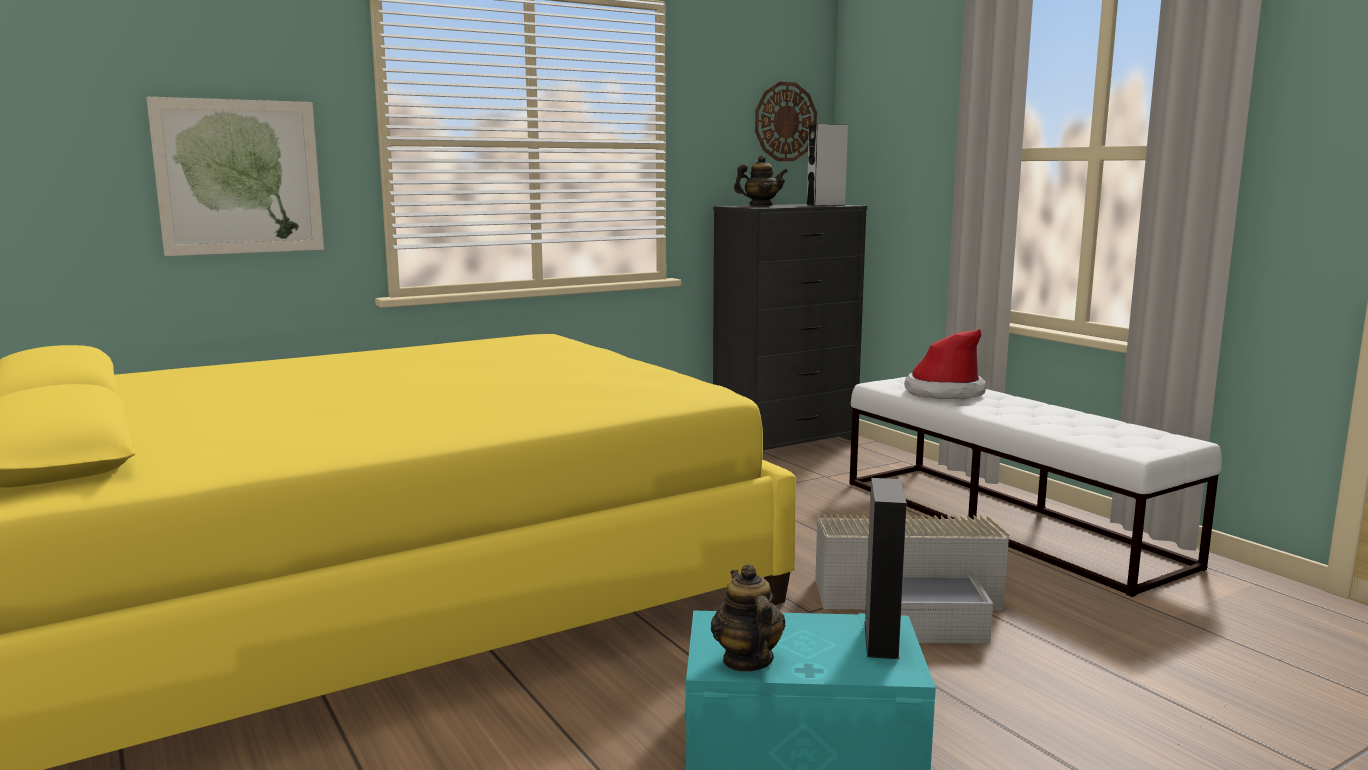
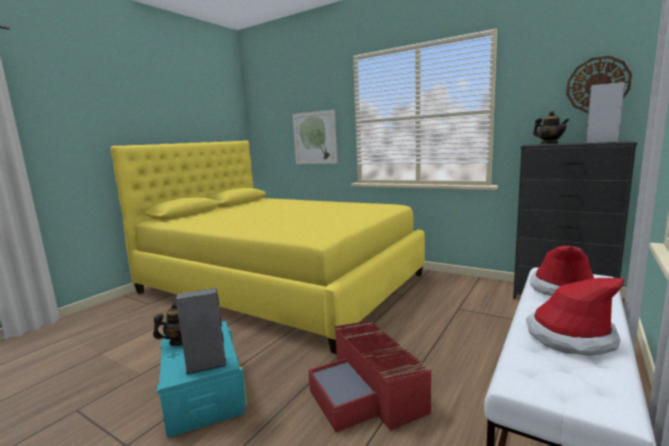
camera: 65 degrees right, 0 degrees up
grey storage box [815,514,1009,644] -> red storage box [308,321,432,432]
none -> hat [526,278,624,356]

